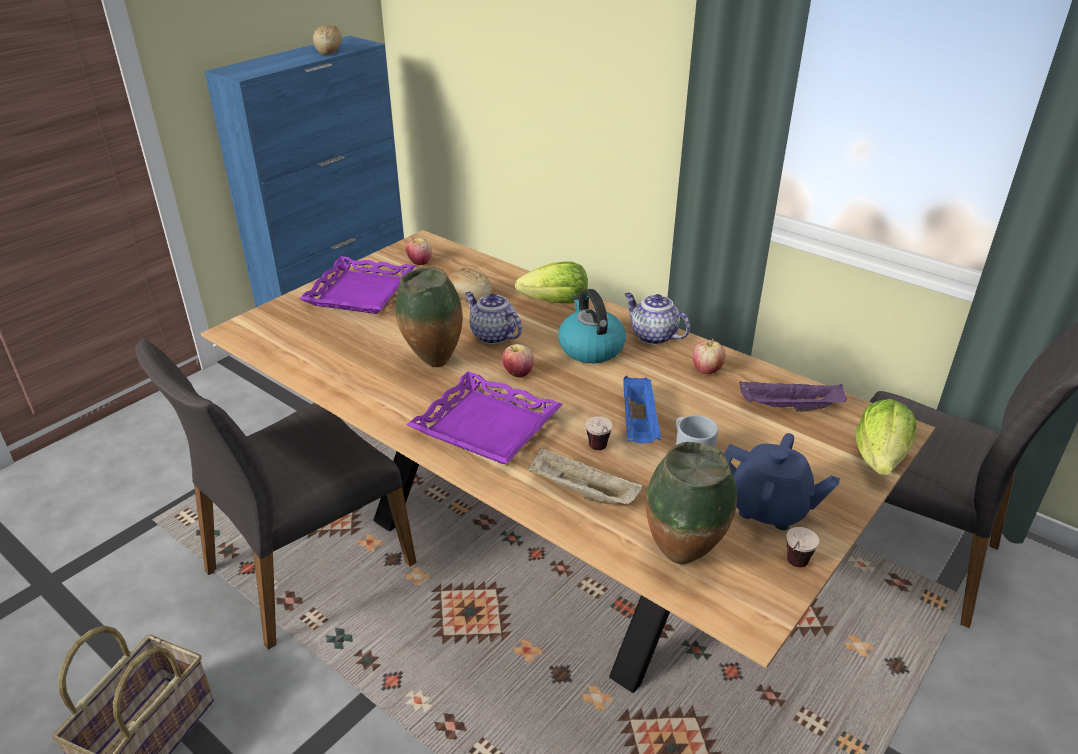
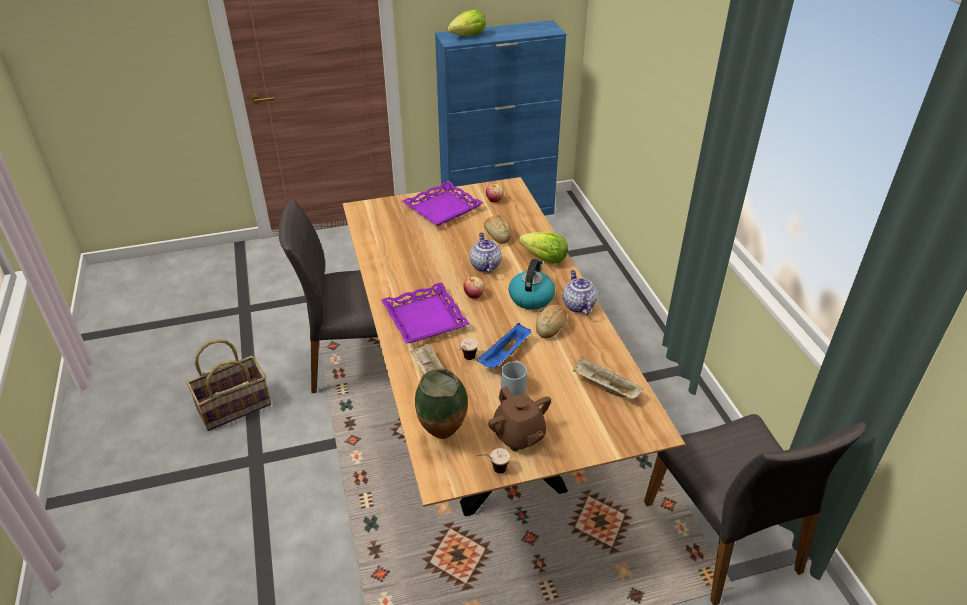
camera: 35 degrees right, 5 degrees up
bread [313,25,342,55] -> bread moved to [536,305,567,338]
vase [395,267,463,367] -> none
apple [693,339,726,374] -> none
blue teapot [724,433,840,530] -> brown teapot [488,386,551,451]
purple tray [740,382,847,412] -> beige tray [573,357,644,399]
lettuce [856,399,916,475] -> lettuce moved to [447,9,486,36]

